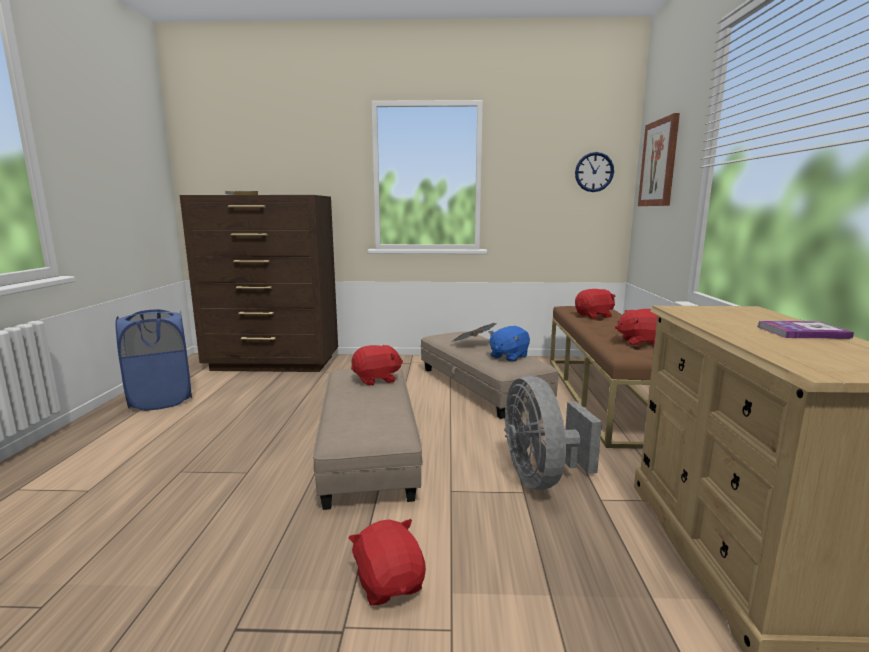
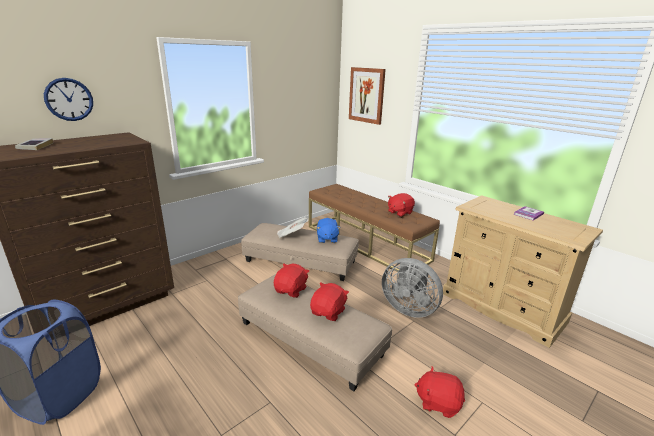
camera: 45 degrees left, 10 degrees up
wall clock [575,152,614,192] -> wall clock moved to [44,78,93,121]
red plush toy [575,289,615,319] -> red plush toy moved to [310,282,349,321]

